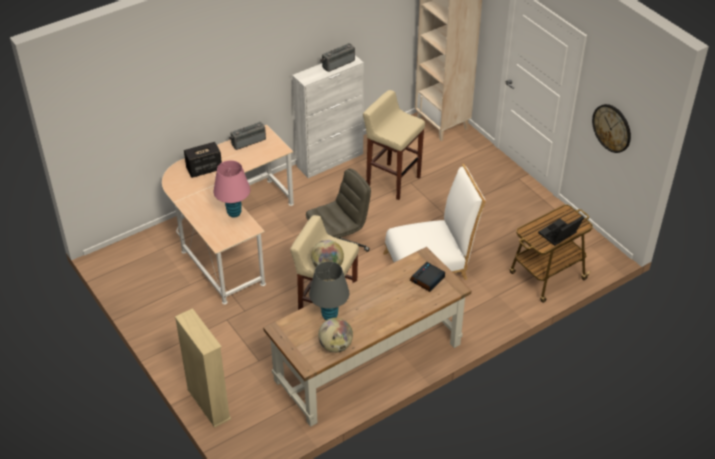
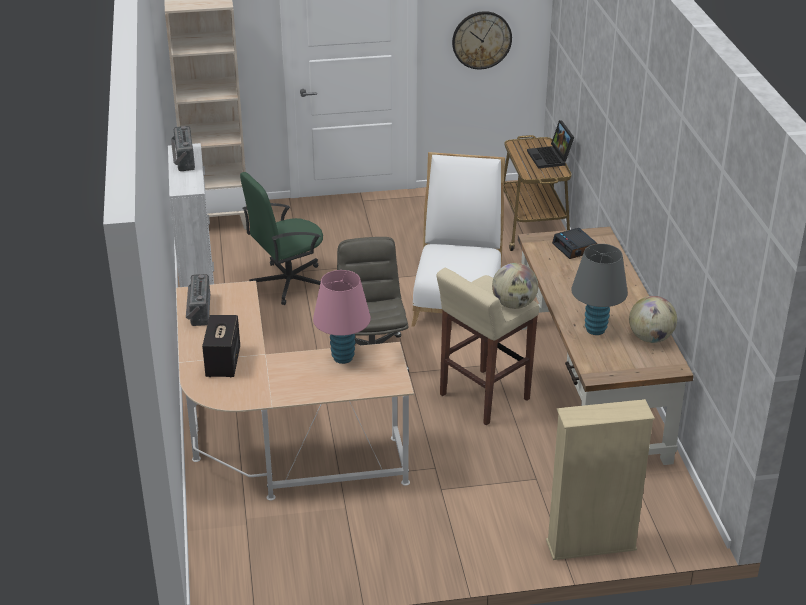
camera: 65 degrees left, 10 degrees down
beige stool [363,90,425,200] -> green office chair [240,172,323,305]

